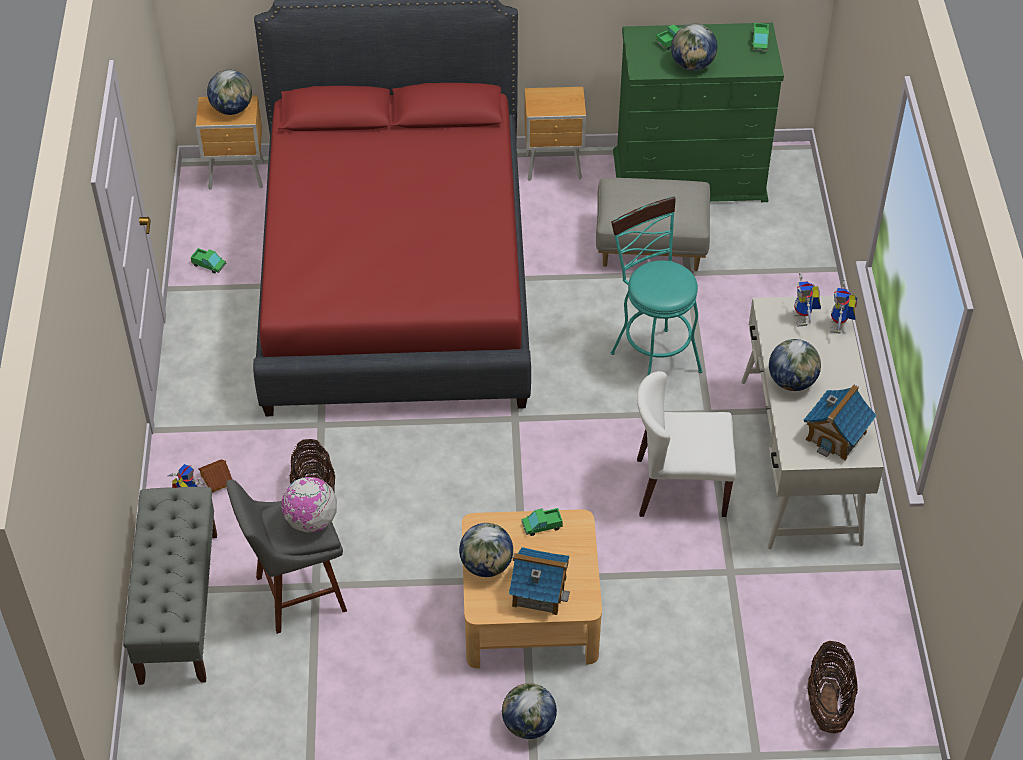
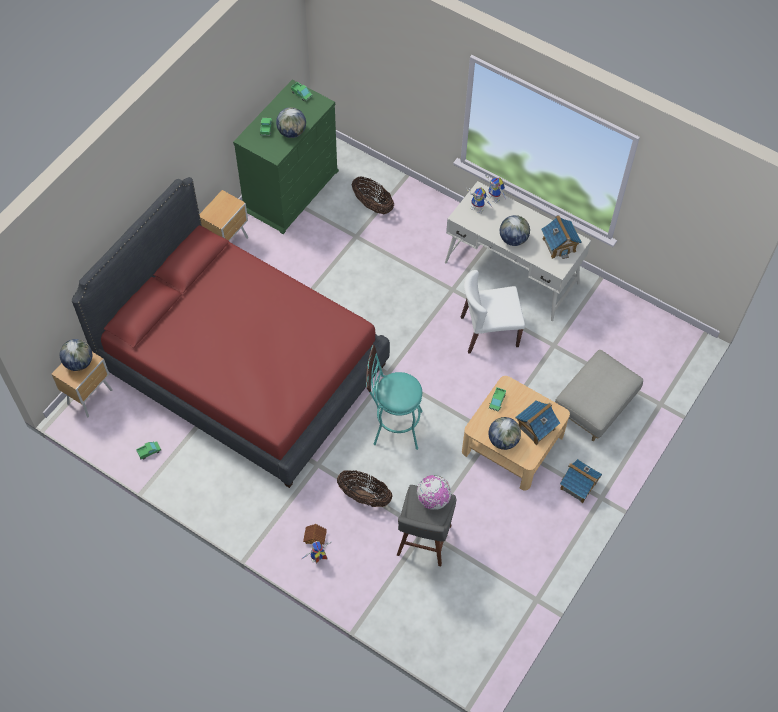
camera: 55 degrees left, 10 degrees up
grey bench [123,487,217,685] -> none
globe [502,683,557,739] -> toy house [560,459,602,503]
grey ottoman [596,178,710,271] -> grey ottoman moved to [555,350,643,441]
turquoise stool [611,196,703,376] -> turquoise stool moved to [366,345,423,450]
white chair [637,371,736,517] -> white chair turned 45 degrees clockwise [461,270,525,354]
basket [807,641,858,734] -> basket moved to [352,176,394,214]

